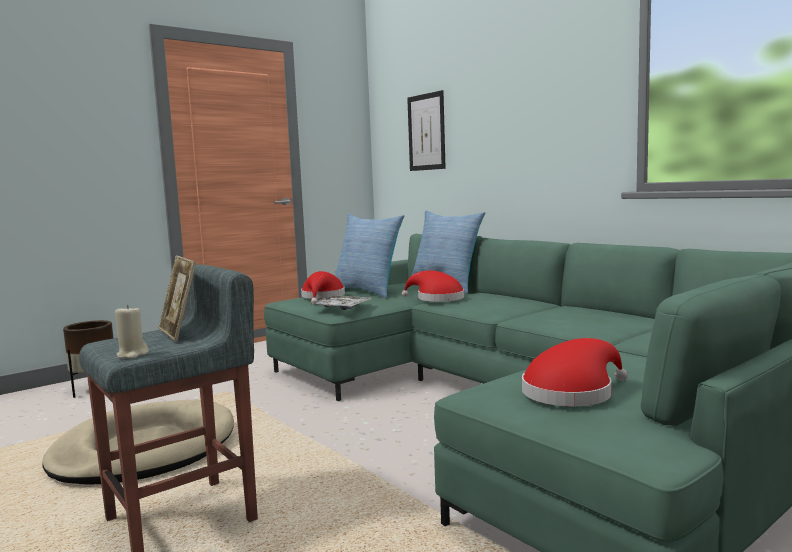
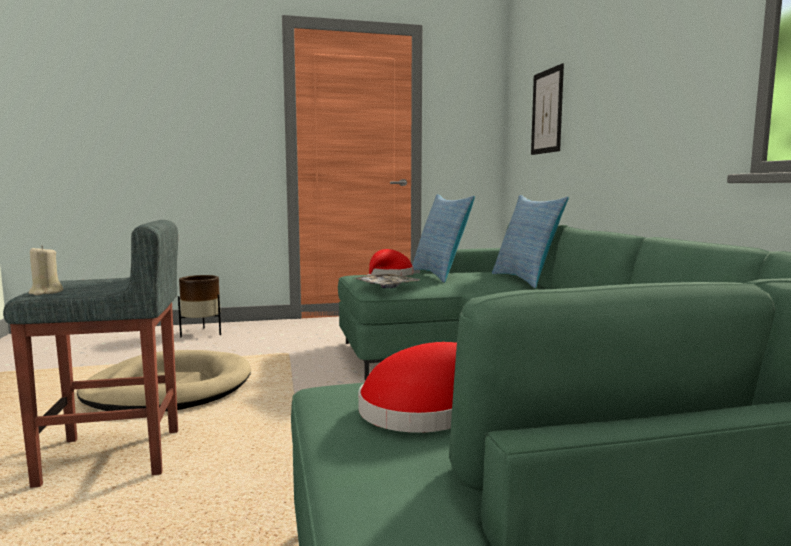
camera: 25 degrees right, 0 degrees up
picture frame [158,255,196,341] -> none
red hat [402,270,464,302] -> none

